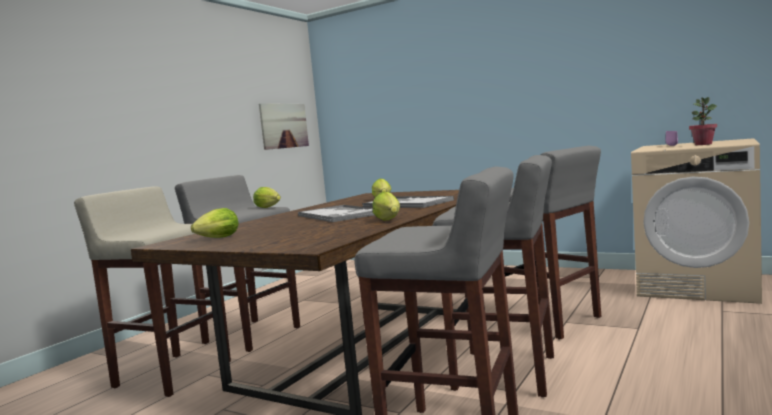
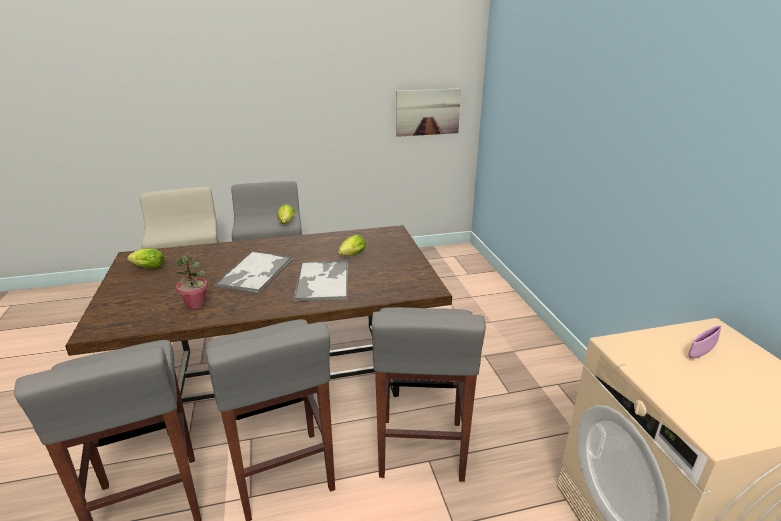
camera: 45 degrees right, 20 degrees up
lettuce [372,192,400,221] -> none
potted plant [689,97,717,145] -> potted plant moved to [176,254,208,309]

